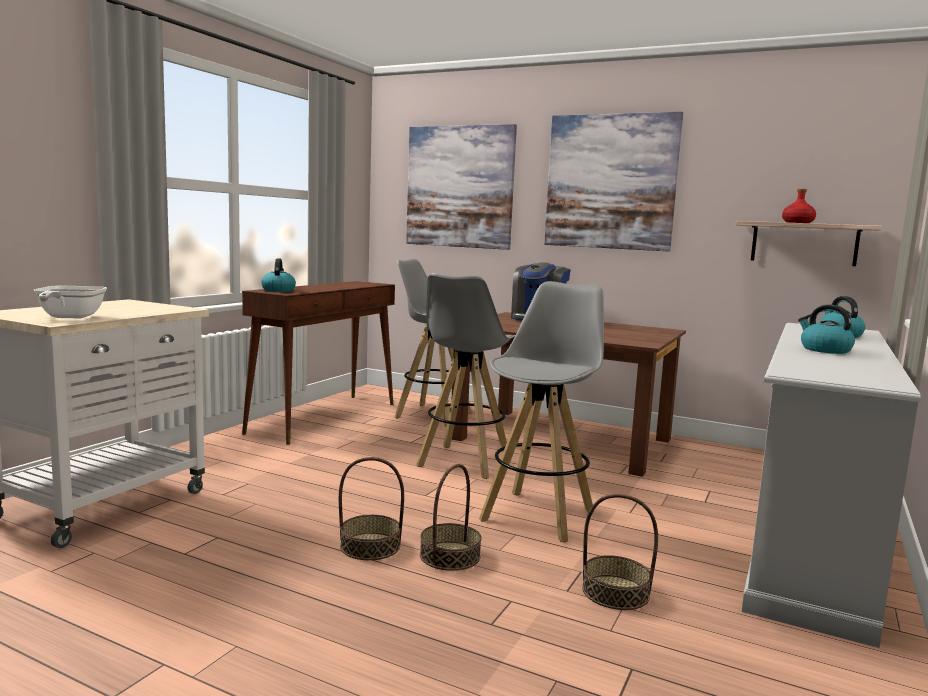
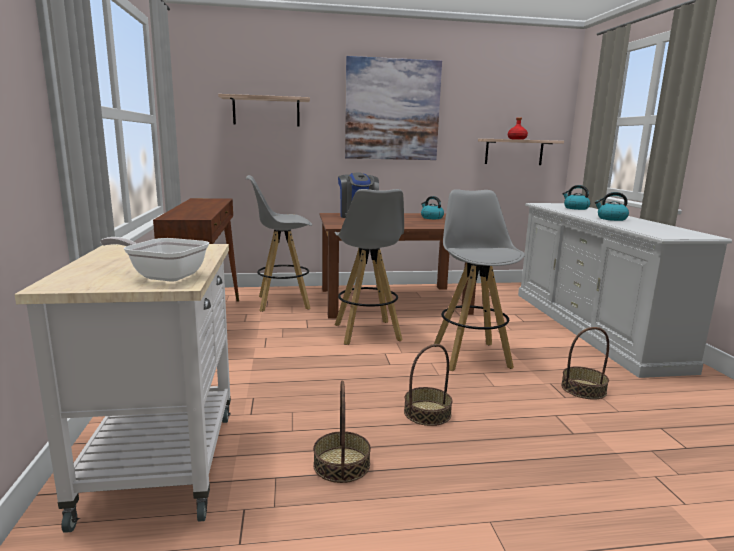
camera: 35 degrees left, 5 degrees up
frying pan [34,286,107,318] -> frying pan turned 150 degrees clockwise [100,237,209,282]
kettle [261,258,296,292] -> kettle moved to [421,196,444,219]
picture [406,124,517,250] -> shelf [218,94,310,126]
basket [420,464,482,571] -> basket moved to [313,381,371,483]

